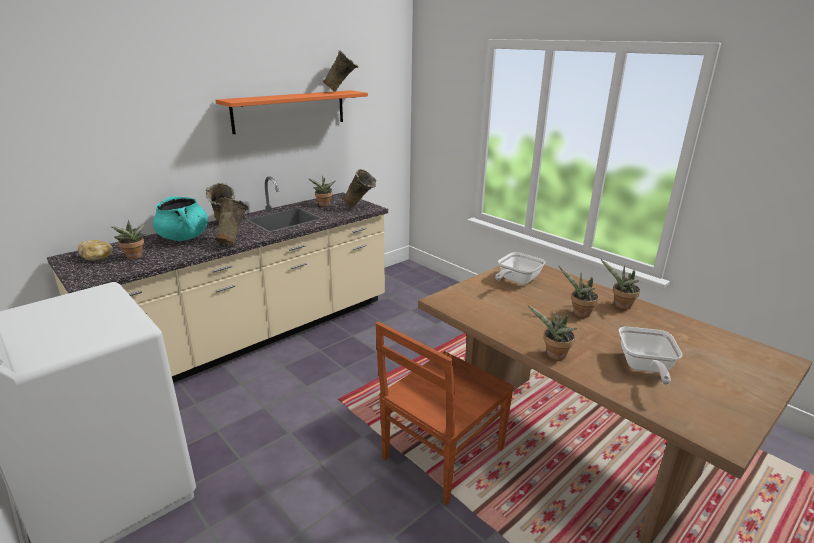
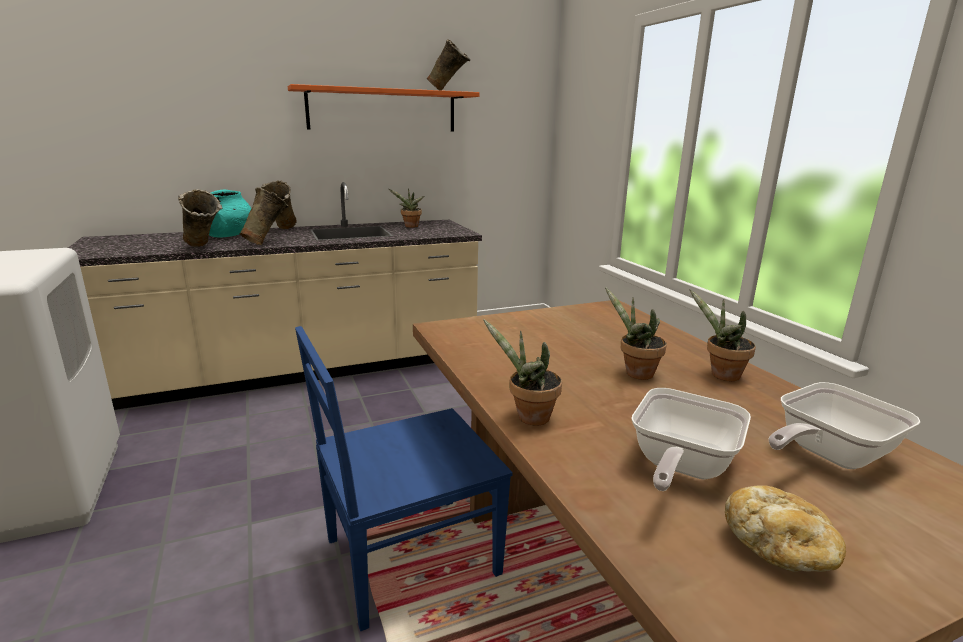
camera: 20 degrees right, 5 degrees down
bread [78,240,113,261] -> bread moved to [725,485,846,572]
potted plant [112,220,147,259] -> none
beige vase [343,169,377,207] -> beige vase moved to [178,189,222,247]
brown chair [375,322,515,505] -> blue chair [295,326,513,631]
frying pan [495,252,546,285] -> frying pan moved to [769,382,921,469]

